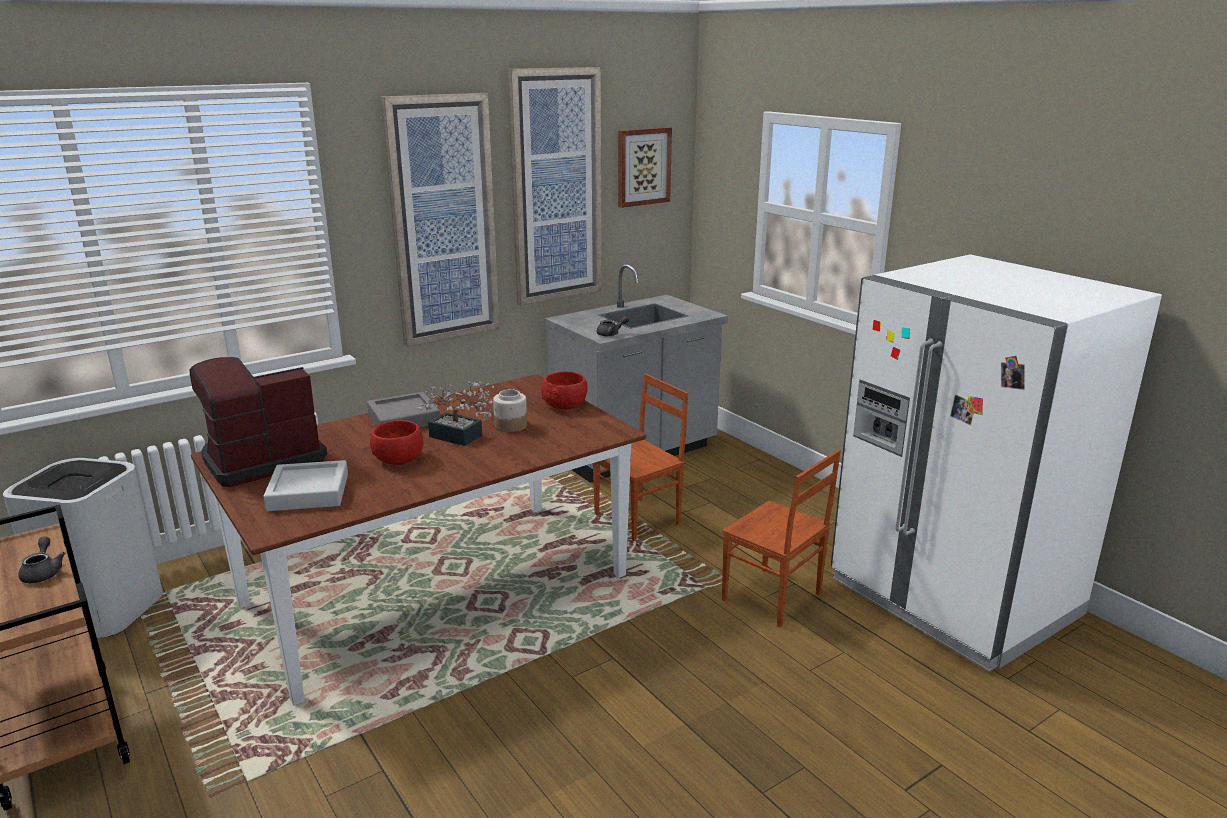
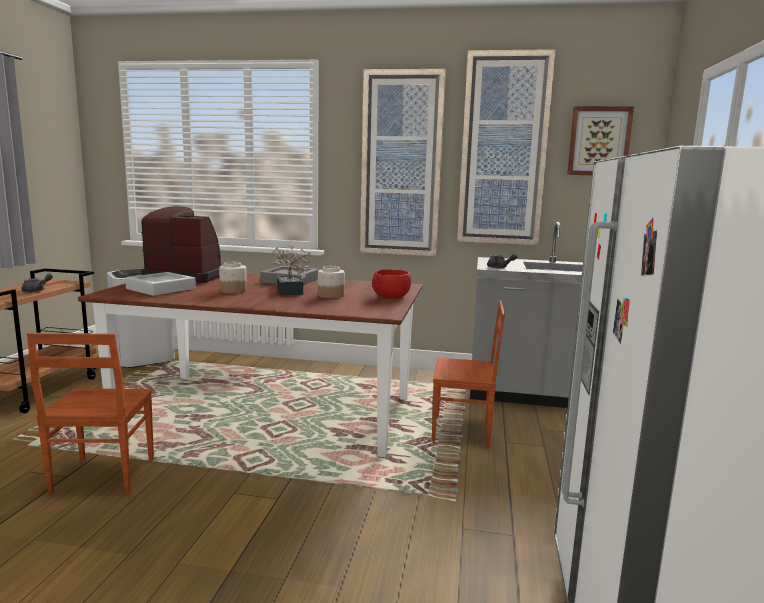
camera: 45 degrees right, 10 degrees down
red bowl [370,420,424,465] -> jar [219,262,247,293]
brown chair [722,449,841,627] -> brown chair moved to [27,333,154,495]

